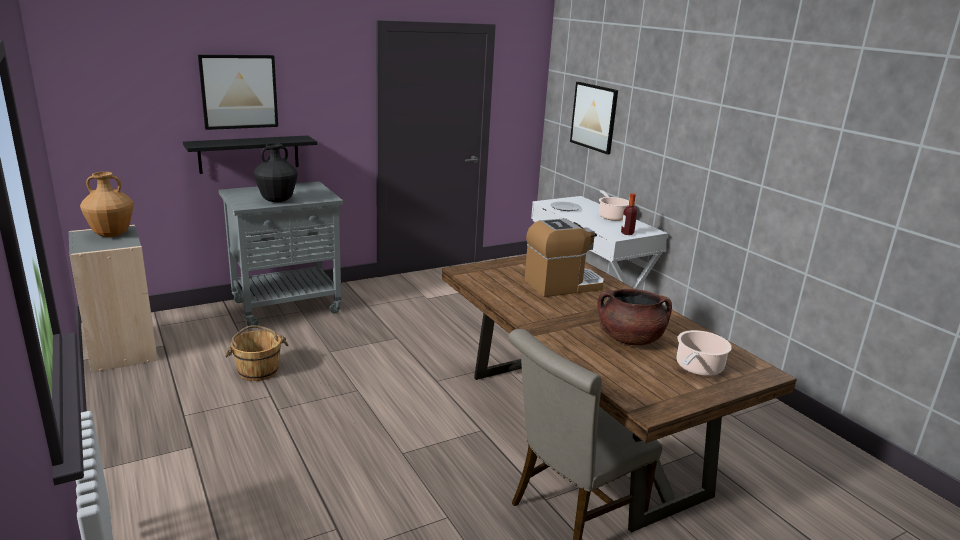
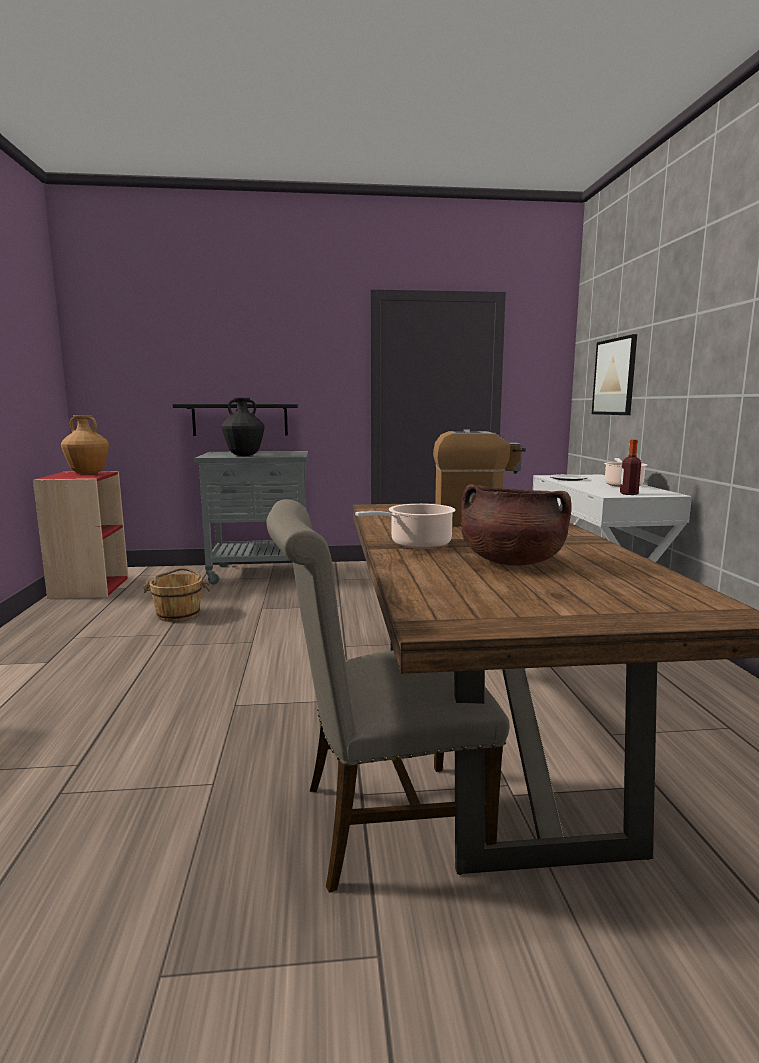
camera: 25 degrees right, 10 degrees down
grey bookcase [69,225,158,373] -> red bookcase [33,471,129,599]
picture [198,55,278,130] -> none
cooking pot [677,330,732,376] -> cooking pot moved to [355,504,456,549]

